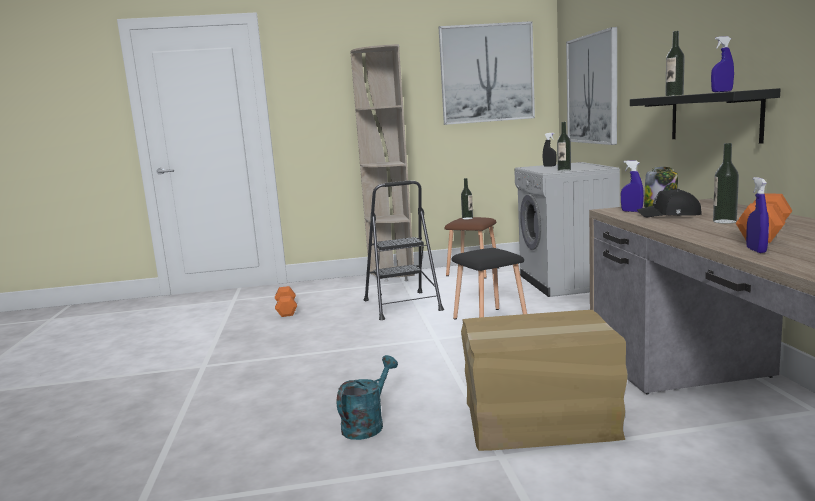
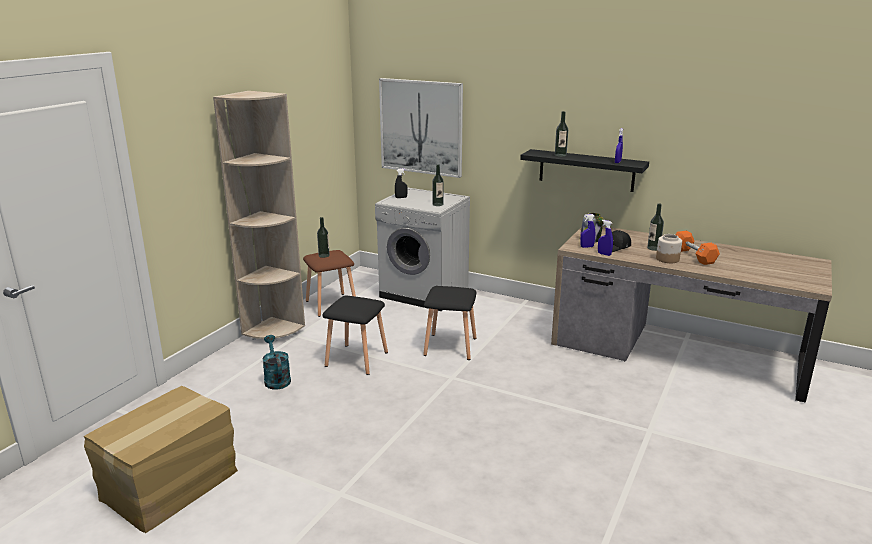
camera: 55 degrees left, 10 degrees up
orange dumbbell [275,286,297,317] -> none
turquoise watering can [337,355,398,440] -> turquoise watering can moved to [262,335,291,389]
black step ladder [363,180,444,320] -> black stool [322,295,388,375]
picture [439,21,535,125] -> none
cardboard box [461,310,628,451] -> cardboard box moved to [84,386,238,533]
blue spray bottle [746,177,769,253] -> blue spray bottle moved to [598,220,613,256]
none -> jar [656,234,682,263]

